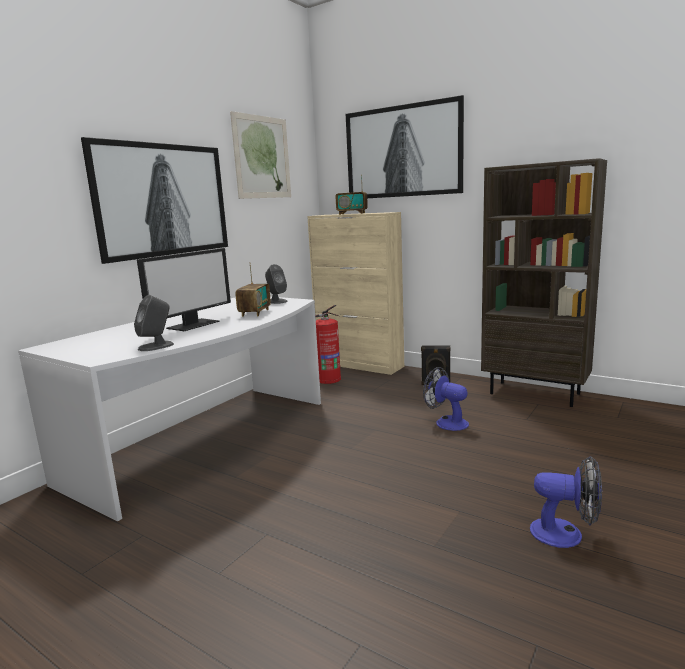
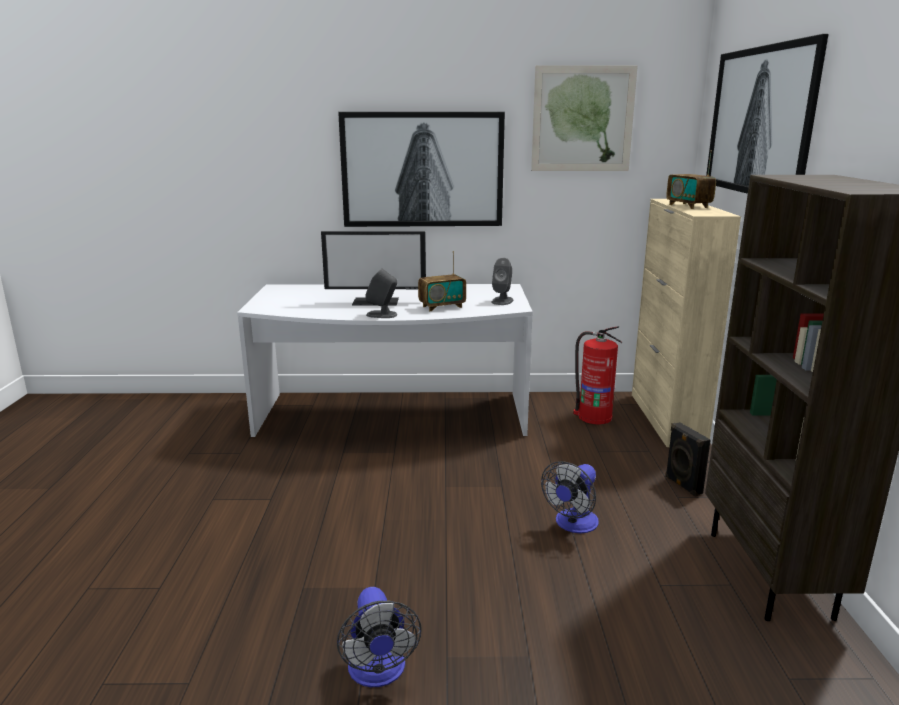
camera: 55 degrees right, 5 degrees up
grey speaker [134,295,174,351] -> grey speaker moved to [365,269,397,318]
fan [423,367,469,431] -> fan turned 150 degrees counterclockwise [541,461,599,533]

